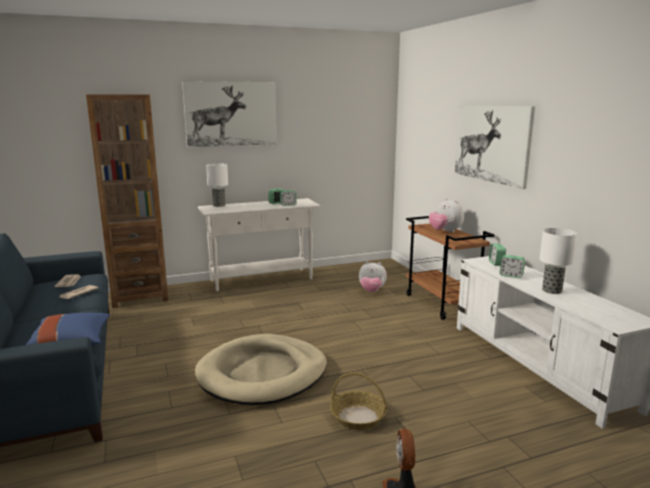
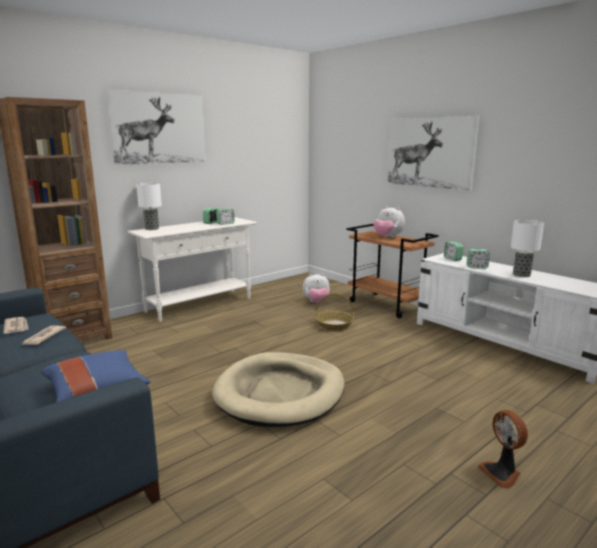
camera: 20 degrees left, 0 degrees up
basket [330,372,387,430] -> basket moved to [315,294,354,330]

